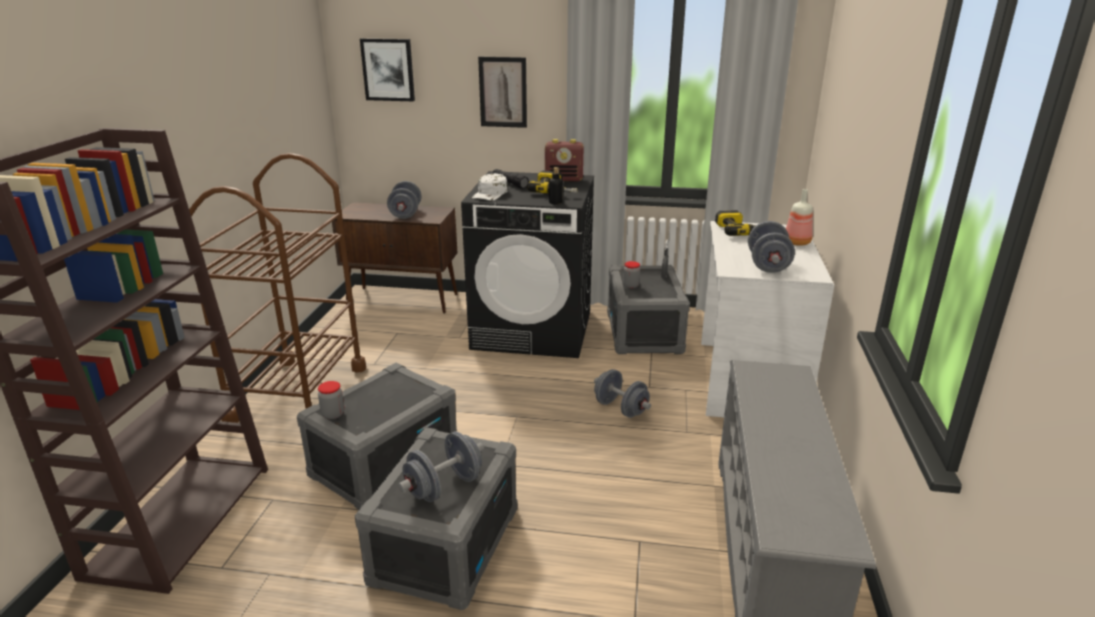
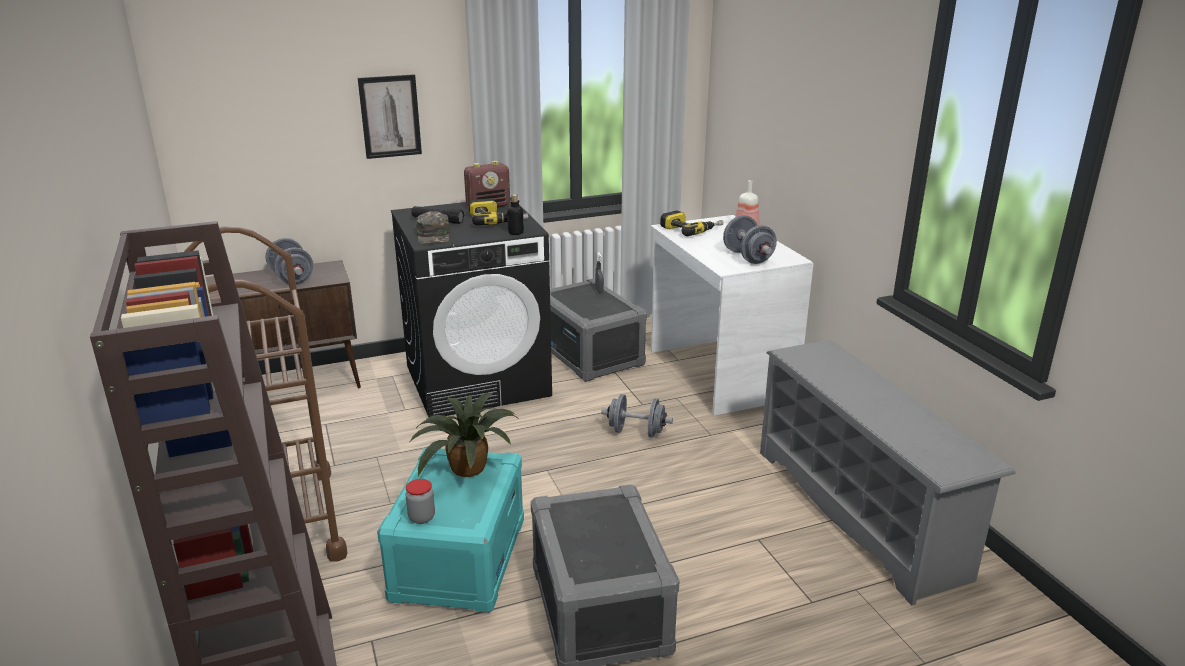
camera: 30 degrees left, 0 degrees up
grey storage box [297,363,457,510] -> turquoise storage box [377,446,524,613]
picture [360,38,415,102] -> none
grey dumbbell [398,432,484,502] -> none
white cap [472,173,508,200] -> green cap [416,211,450,244]
jar [623,261,640,288] -> none
none -> potted plant [410,393,518,477]

